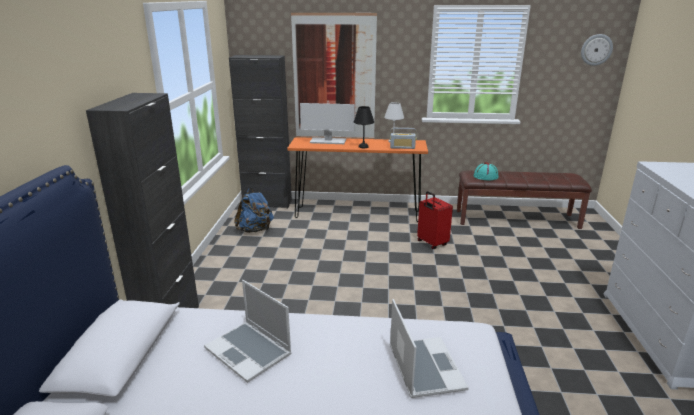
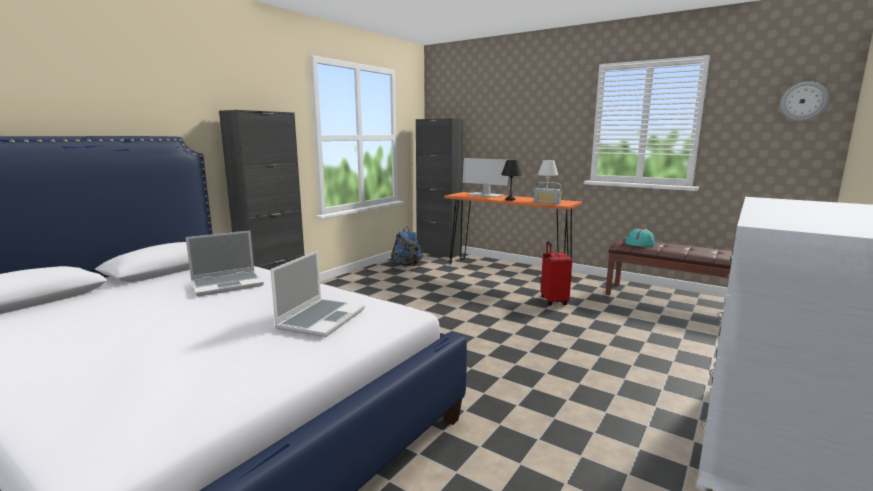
camera: 30 degrees right, 10 degrees down
laptop [204,280,292,383] -> laptop turned 105 degrees counterclockwise [186,231,264,296]
picture [291,13,377,139] -> none

